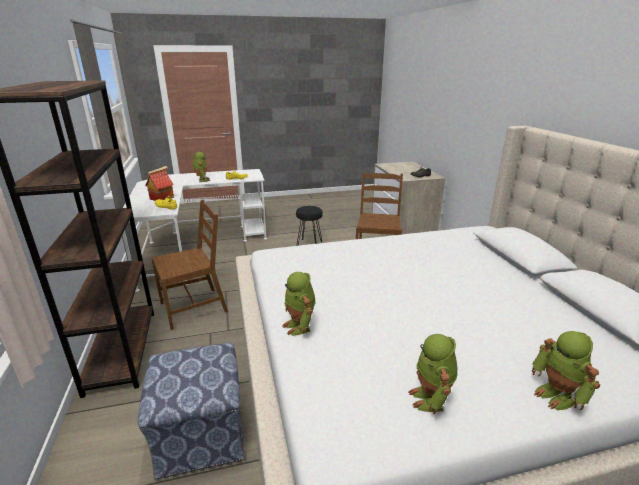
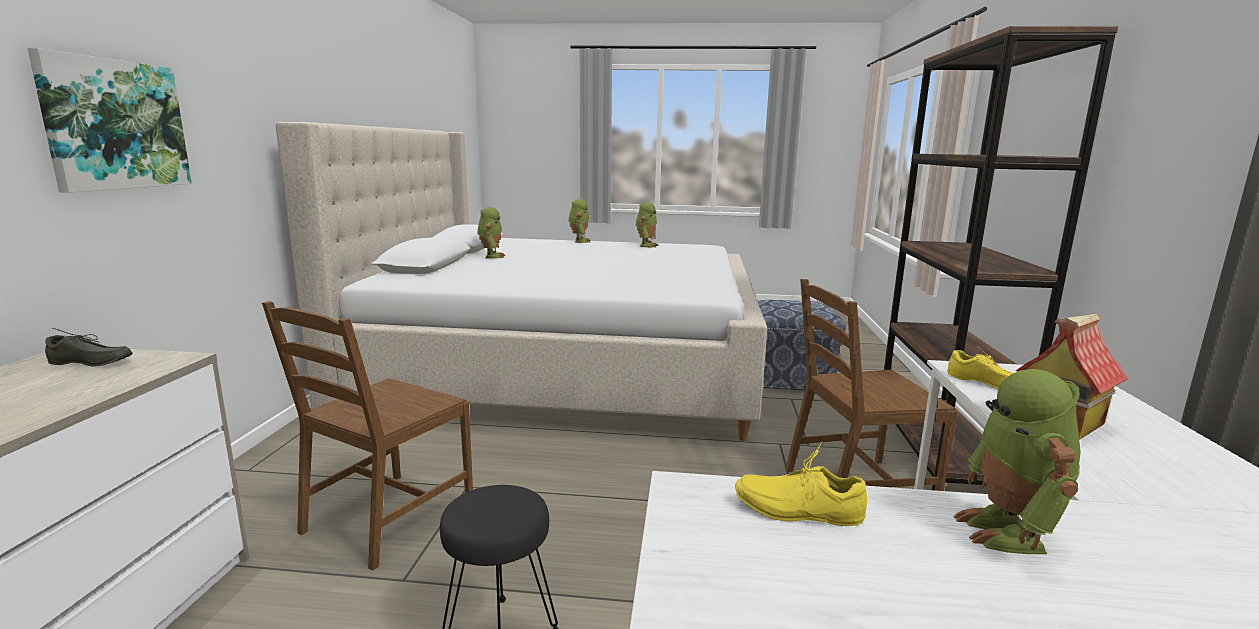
camera: 160 degrees left, 10 degrees down
toy robot [282,272,316,336] -> toy robot moved to [477,207,505,258]
none -> picture [27,48,192,193]

